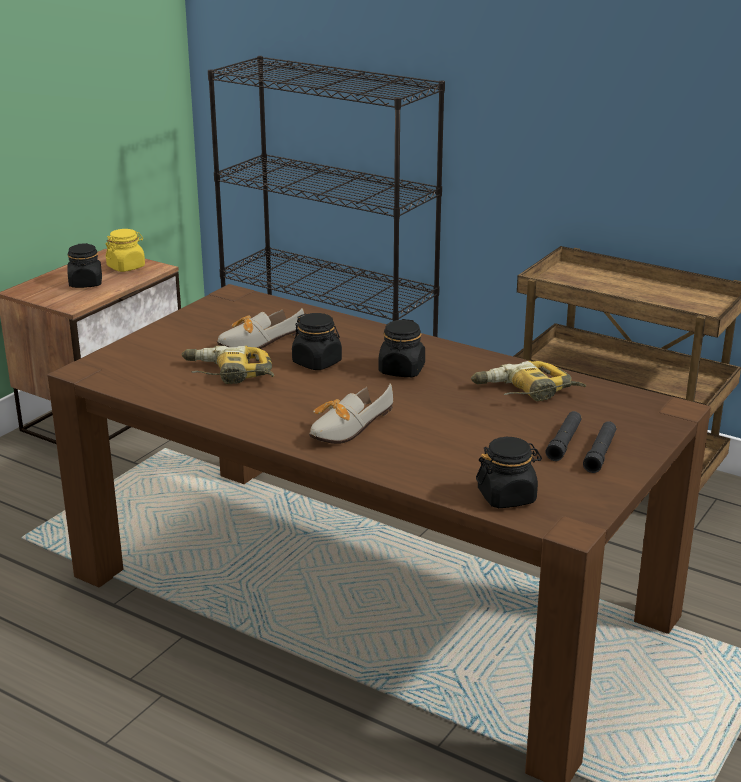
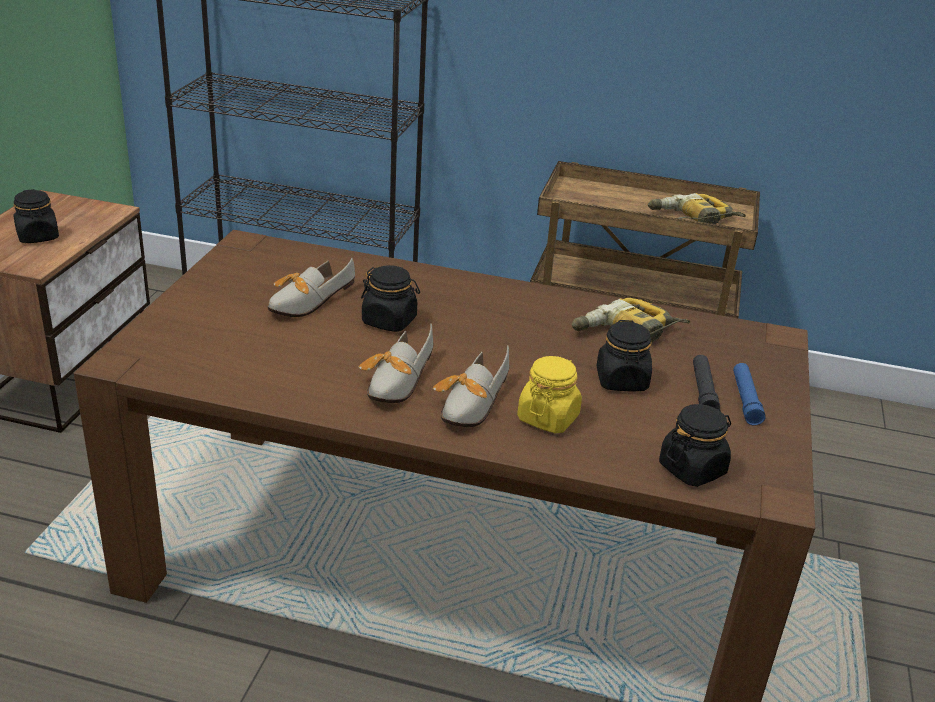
camera: 20 degrees left, 5 degrees up
yellow jar [106,229,145,272] -> yellow jar moved to [517,356,582,433]
power drill [182,346,274,384] -> power drill moved to [648,193,746,224]
black jar [379,319,425,377] -> black jar moved to [597,320,652,391]
black flashlight [583,421,616,473] -> blue flashlight [733,363,766,426]
none -> shoe [359,323,433,403]

